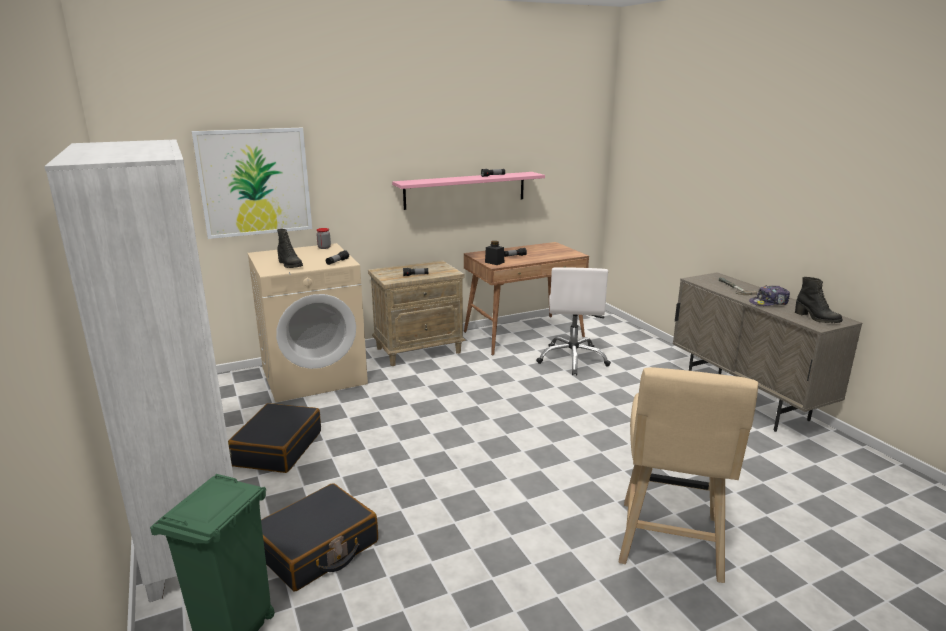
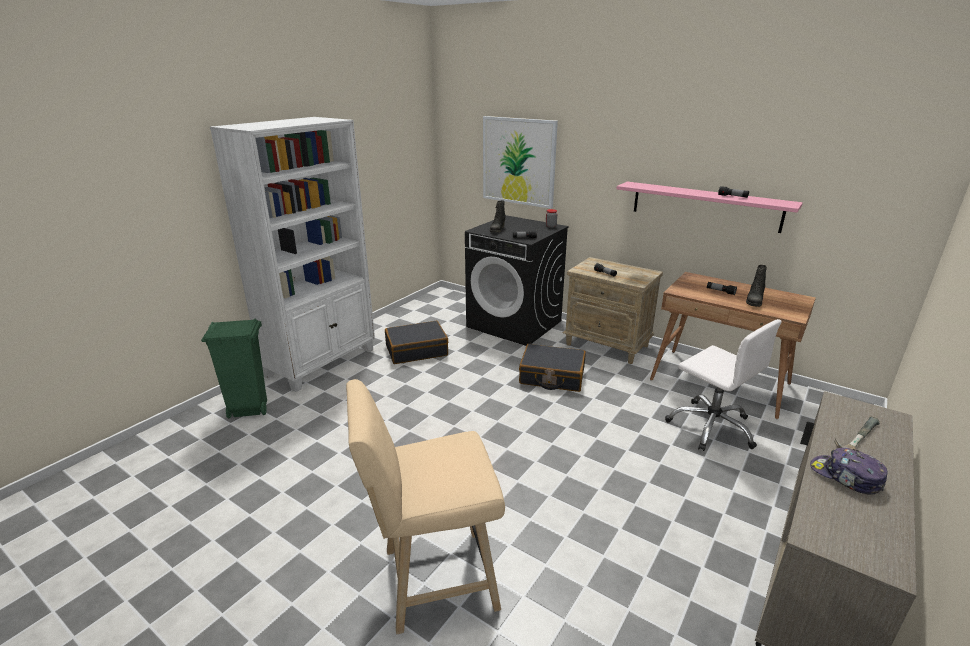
camera: 60 degrees right, 5 degrees up
beige washing machine [248,243,368,402] -> black washing machine [465,215,569,346]
black suitcase [261,483,378,591] -> black suitcase moved to [519,344,586,392]
black jar [485,241,504,265] -> none
white office chair [536,267,611,375] -> white office chair turned 105 degrees counterclockwise [665,319,782,451]
black boot [795,277,842,323] -> black boot moved to [746,265,767,307]

